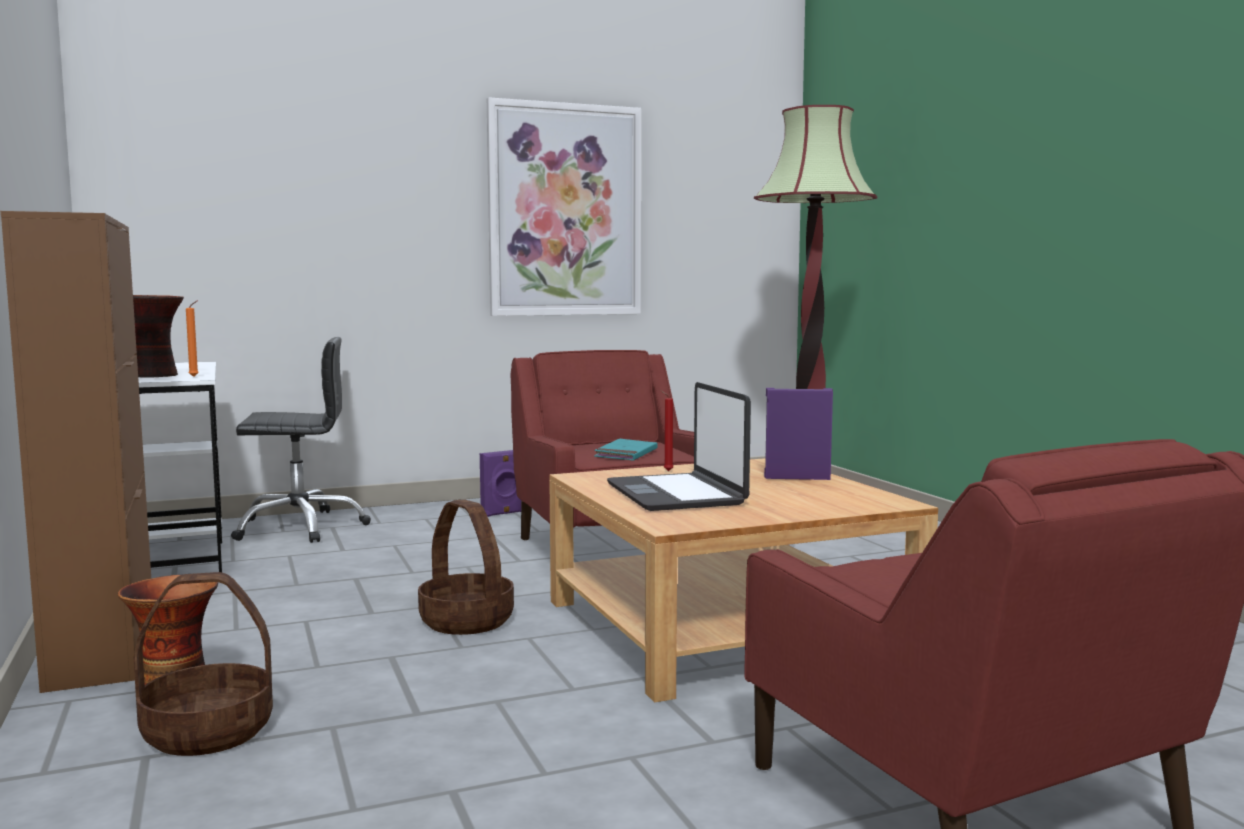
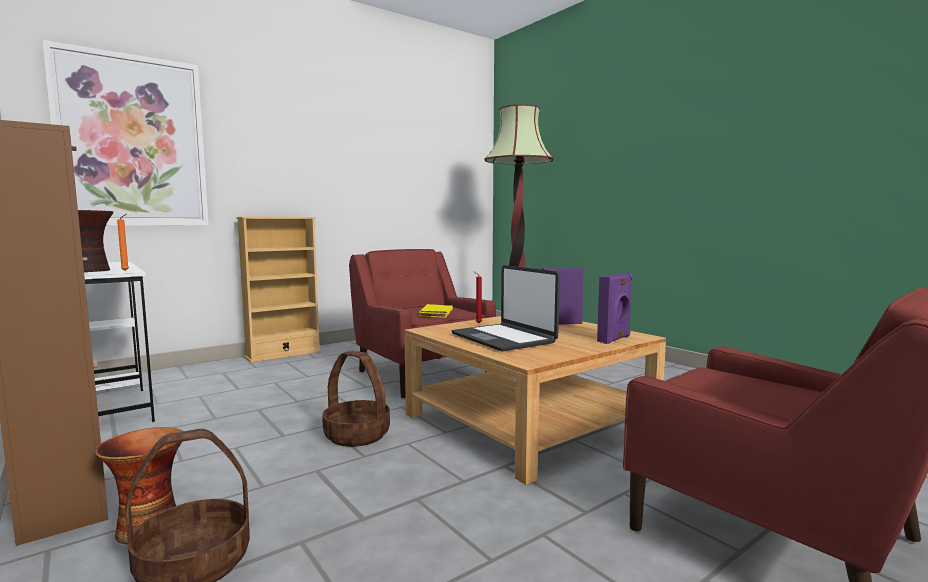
camera: 15 degrees left, 0 degrees up
black office chair [231,337,371,543] -> none
purple speaker [480,450,521,517] -> purple speaker moved to [597,273,633,344]
picture [487,97,641,316] -> picture moved to [42,40,209,226]
turquoise book [594,439,658,461] -> yellow book [419,304,453,318]
none -> beige bookcase [236,216,321,363]

